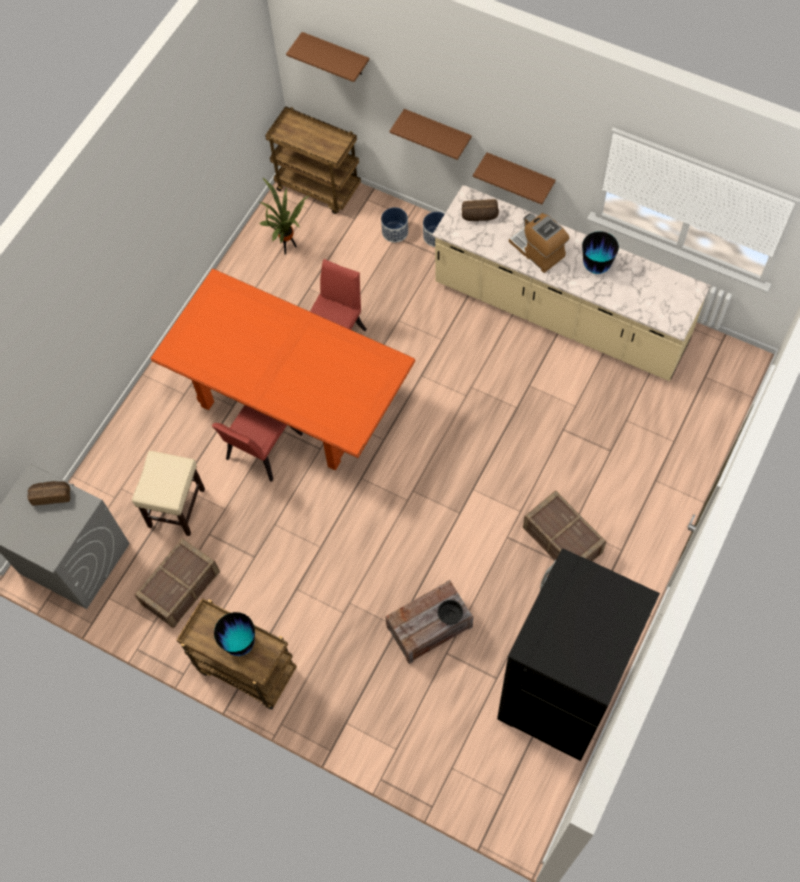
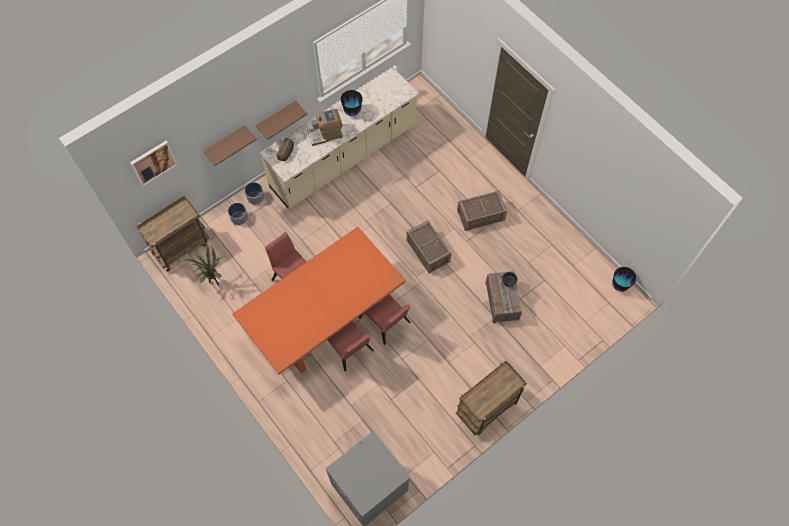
camera: 70 degrees left, 0 degrees up
bread [28,481,70,506] -> none
beige stool [132,451,205,536] -> none
crate [135,538,220,629] -> crate moved to [406,220,451,273]
vase [214,612,255,656] -> vase moved to [612,267,636,292]
brown shelf [286,32,370,82] -> picture [130,141,178,186]
black fridge [497,549,660,761] -> none
none -> red chair [359,295,411,345]

